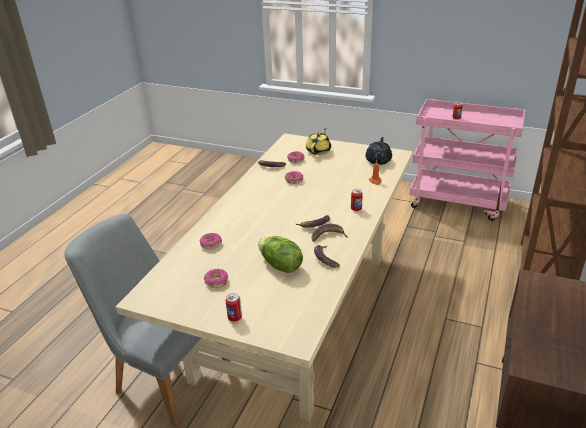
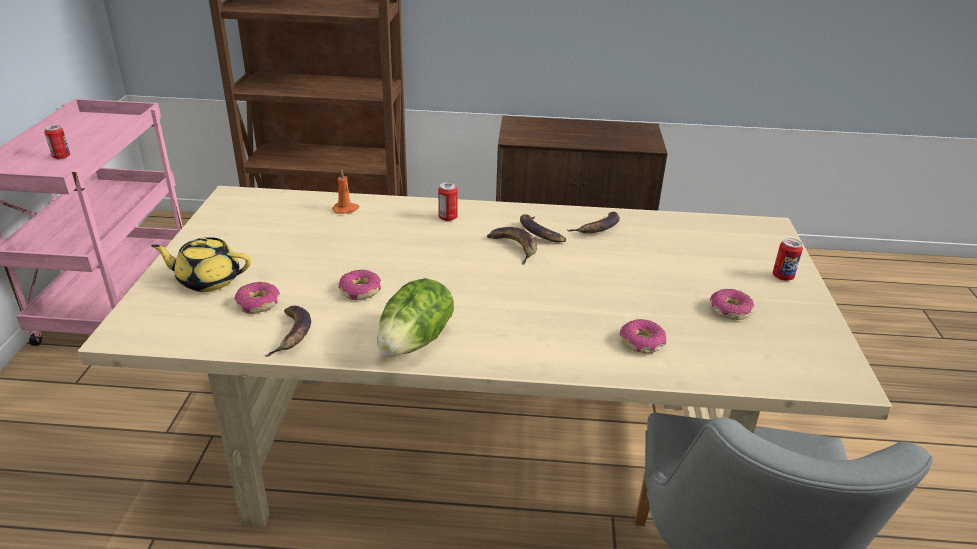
camera: 110 degrees left, 0 degrees up
lettuce [258,236,303,273] -> lettuce moved to [377,278,454,357]
black teapot [365,137,392,165] -> none

